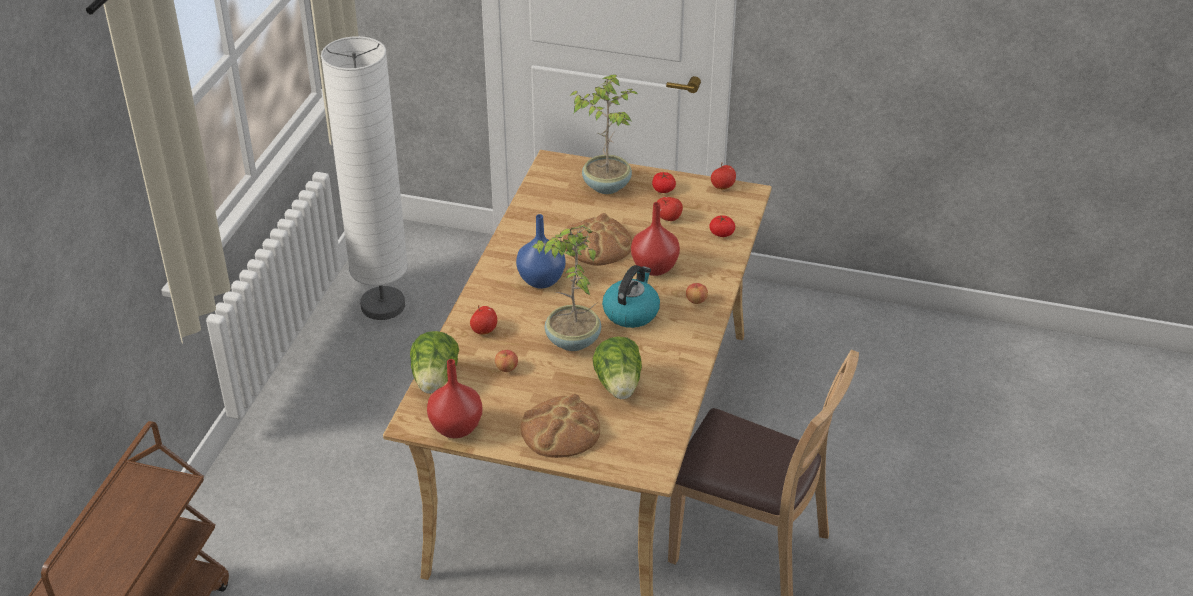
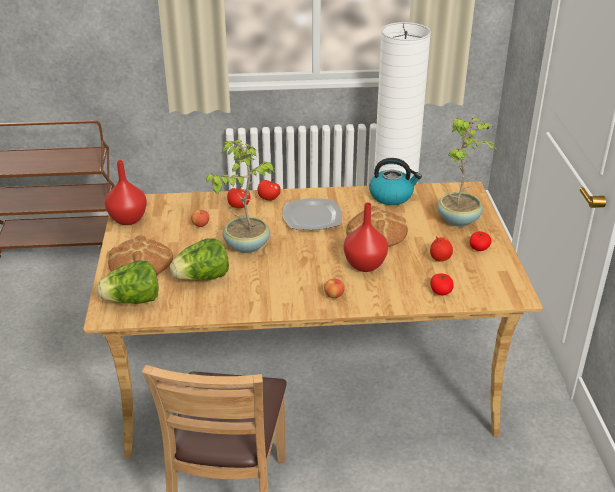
camera: 70 degrees right, 5 degrees down
lettuce [410,331,459,394] -> lettuce moved to [97,260,159,304]
blue vase [516,214,566,289] -> plate [283,198,342,230]
kettle [602,265,660,328] -> kettle moved to [369,158,422,205]
apple [711,163,736,189] -> apple moved to [257,179,281,201]

